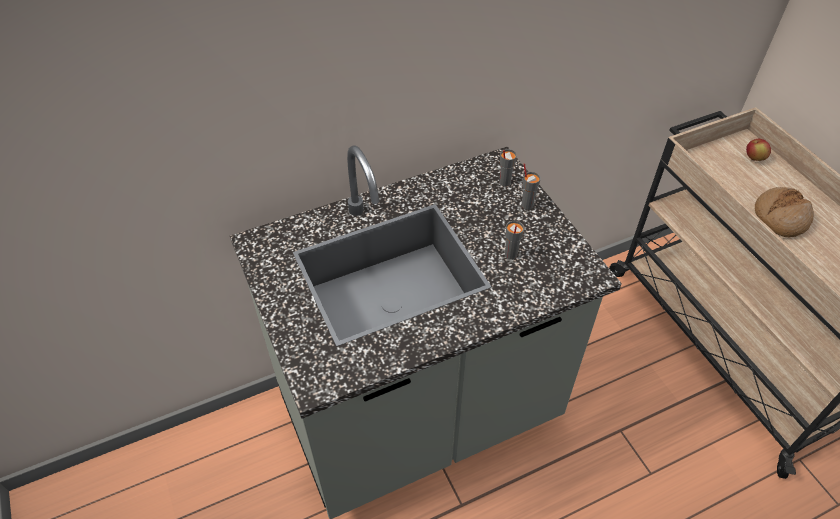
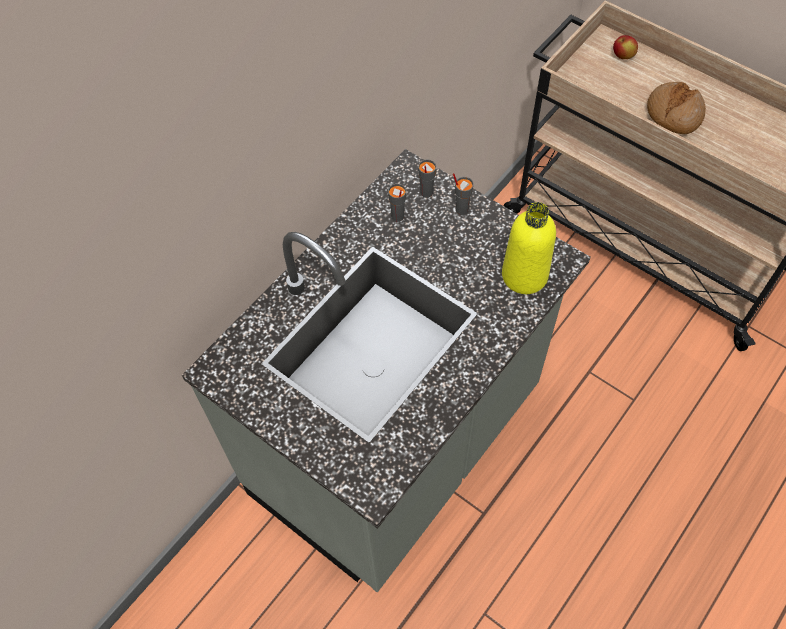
camera: 25 degrees left, 10 degrees up
grey cup [505,221,524,260] -> grey cup moved to [388,184,406,222]
none -> yellow bottle [502,202,556,294]

